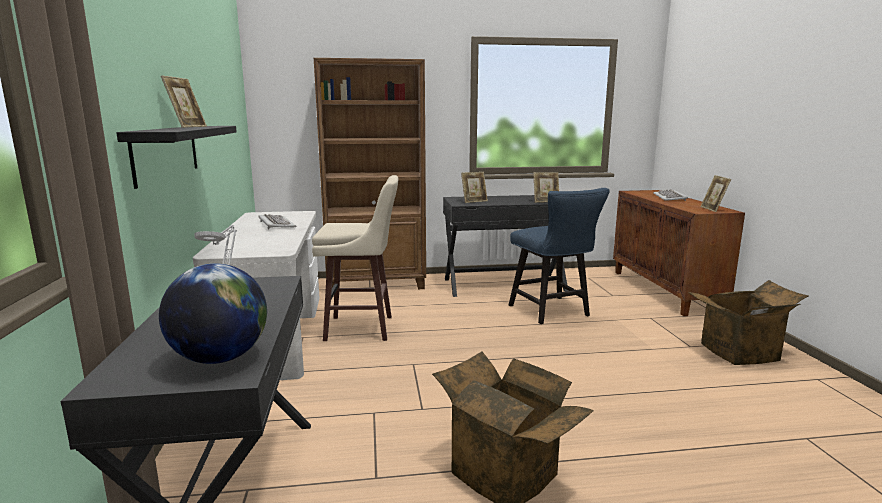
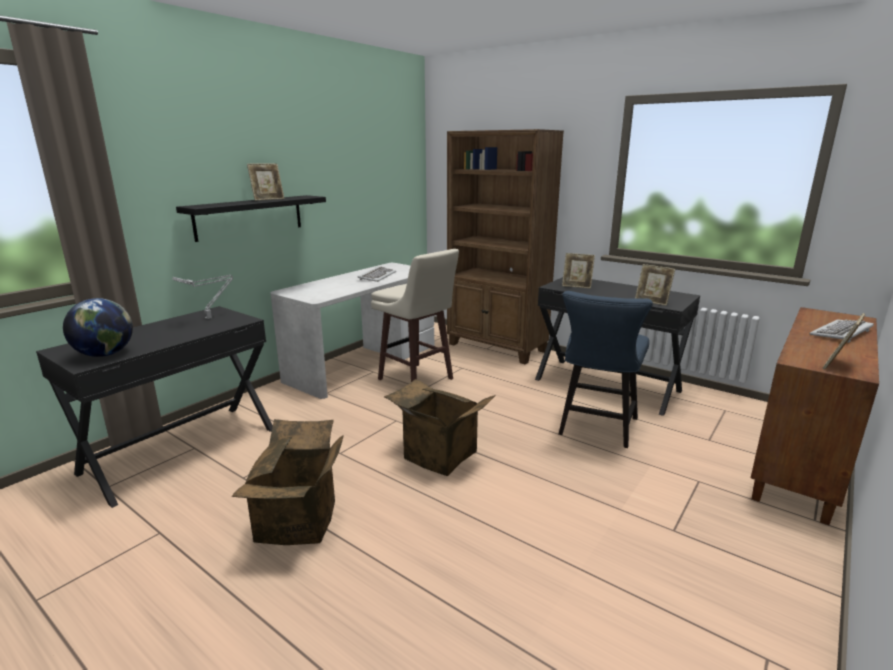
camera: 45 degrees right, 5 degrees up
cardboard box [688,280,808,365] -> cardboard box moved to [384,379,496,476]

